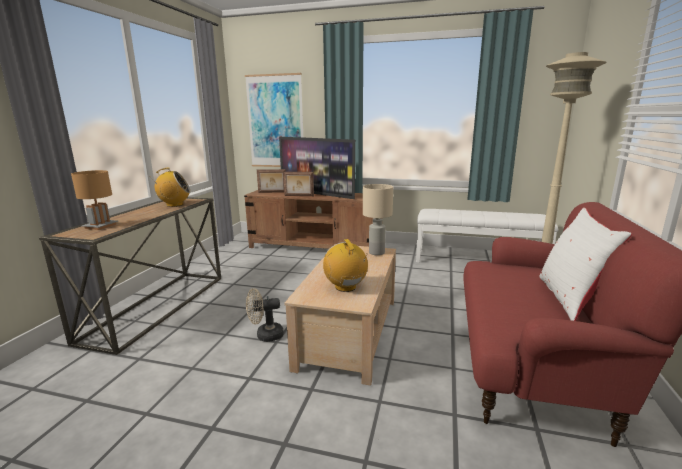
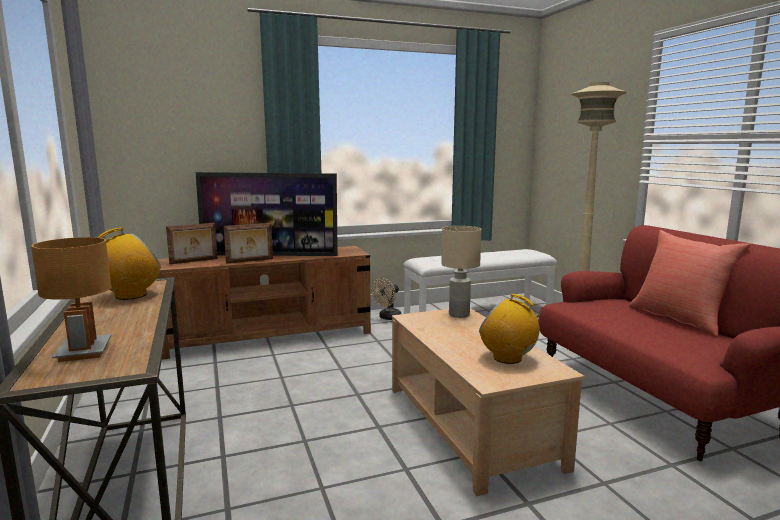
camera: 35 degrees left, 5 degrees down
picture [245,73,303,167] -> none
beige fan [246,288,284,342] -> beige fan moved to [372,278,401,320]
white pillow [540,208,632,321] -> red pillow [629,230,751,337]

